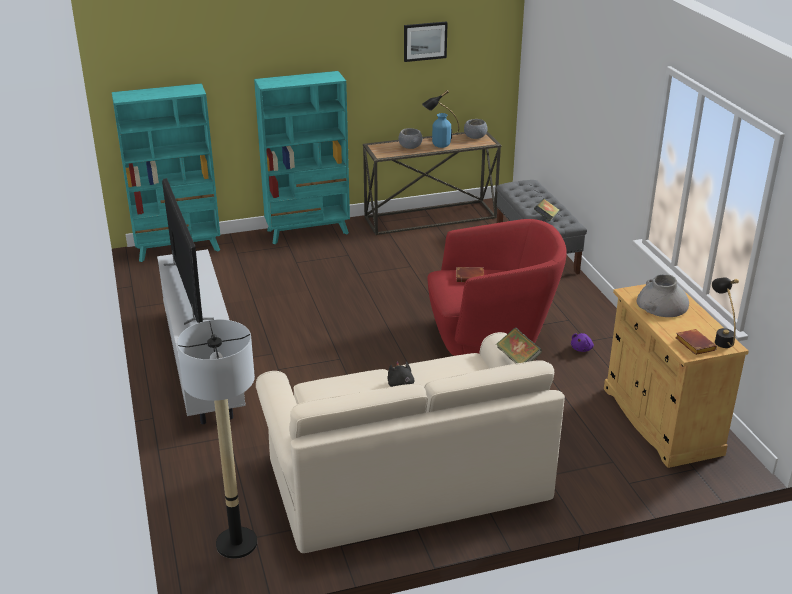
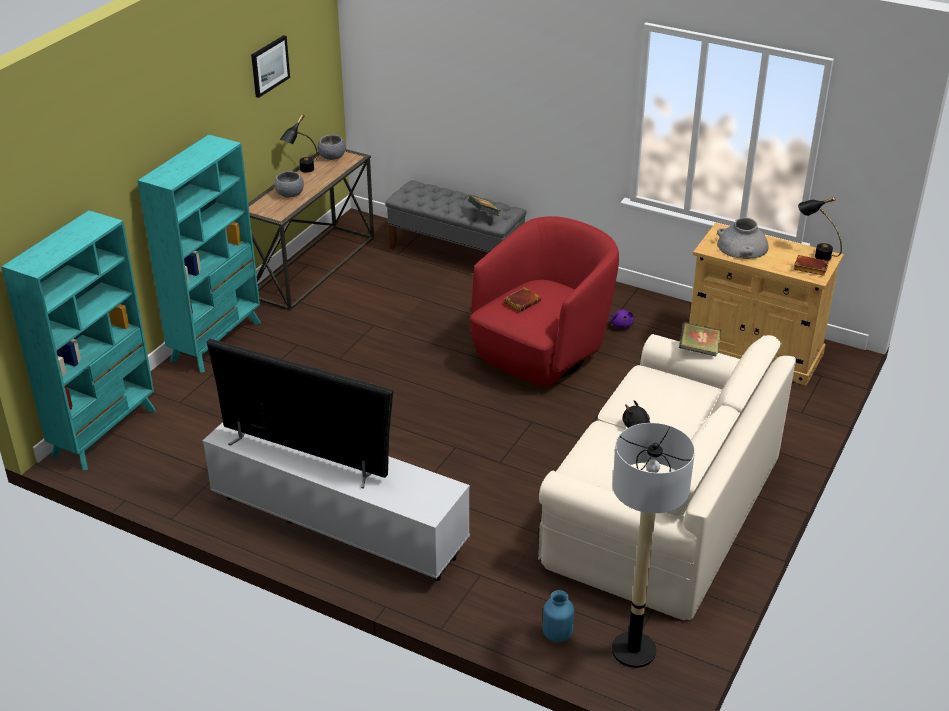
camera: 45 degrees left, 5 degrees up
blue vase [432,113,451,148] -> blue vase moved to [543,590,574,642]

